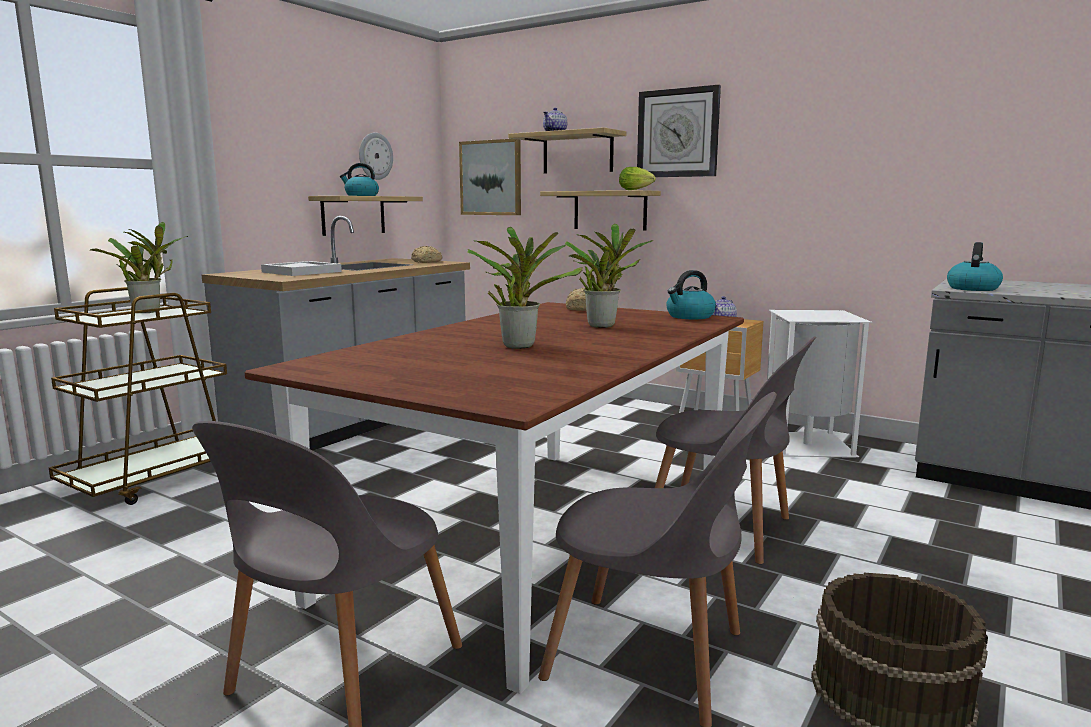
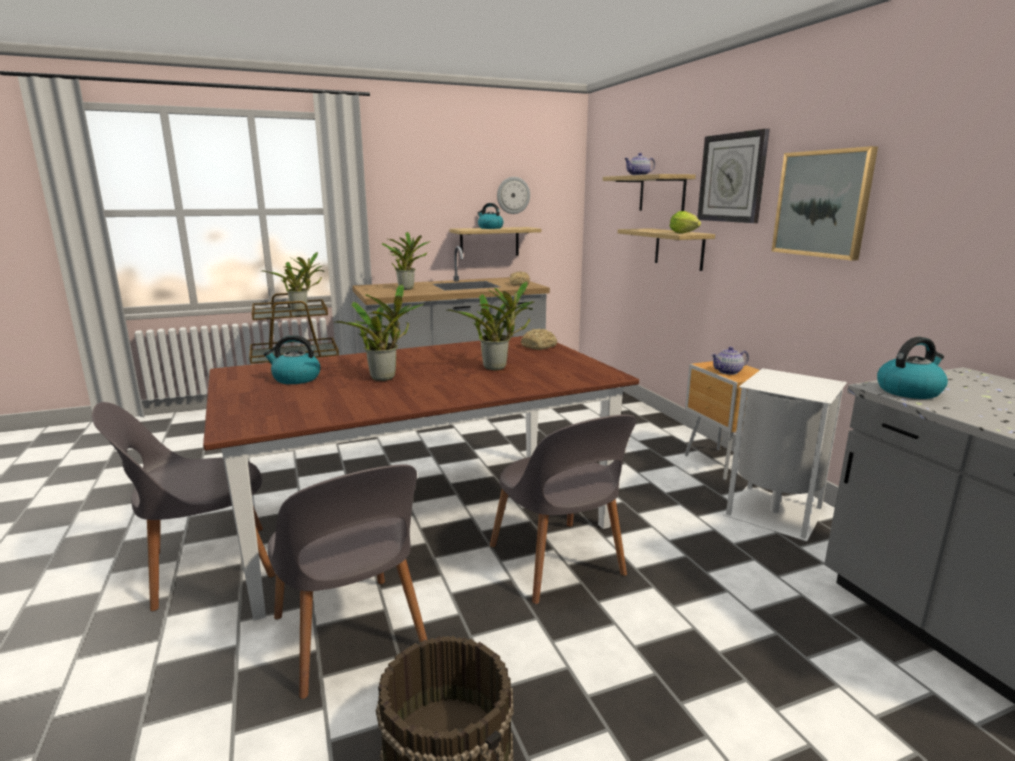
camera: 35 degrees right, 5 degrees up
white tray [261,261,342,276] -> potted plant [382,232,431,290]
picture [459,139,521,215] -> picture moved to [771,146,878,261]
kettle [666,270,716,319] -> kettle moved to [263,335,321,384]

